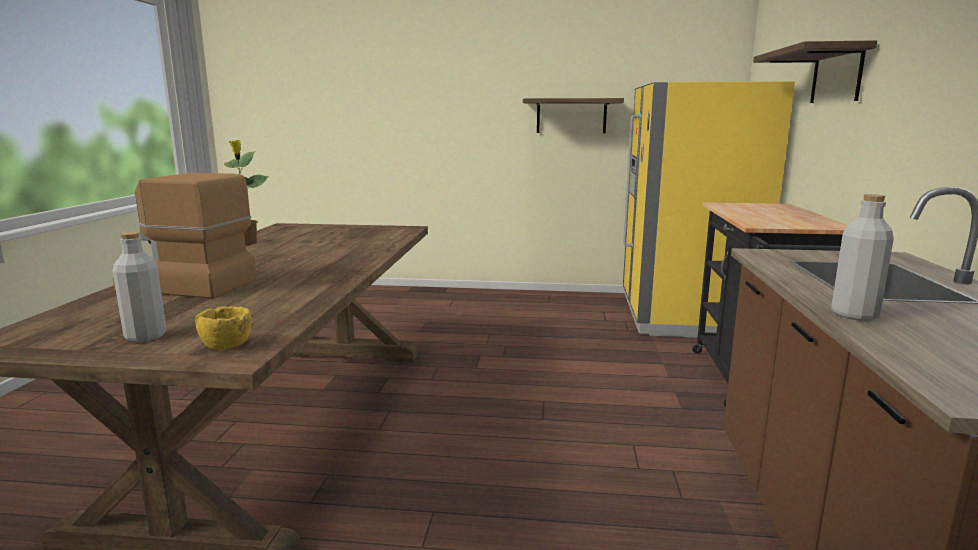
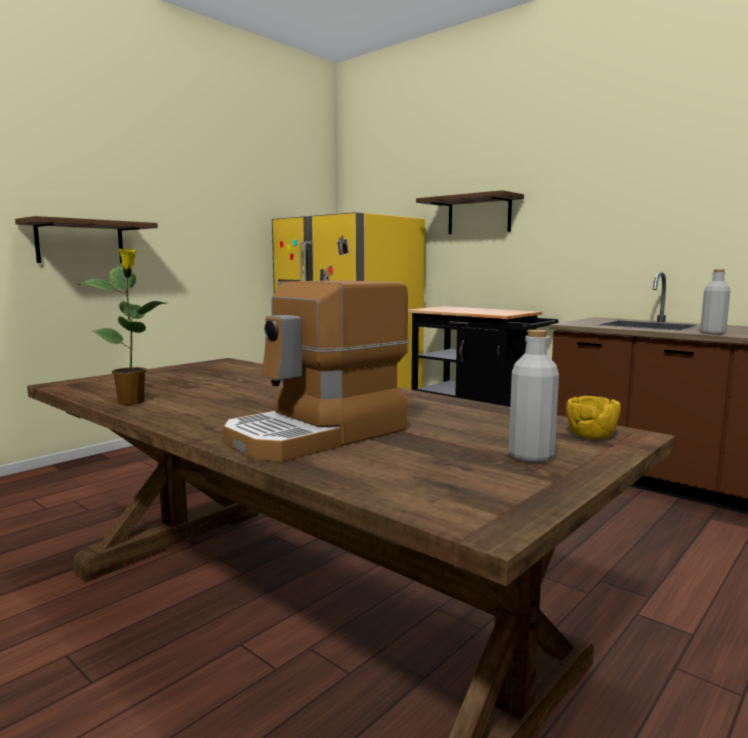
camera: 55 degrees left, 5 degrees down
shelf [523,98,624,133] -> shelf moved to [15,216,158,263]

